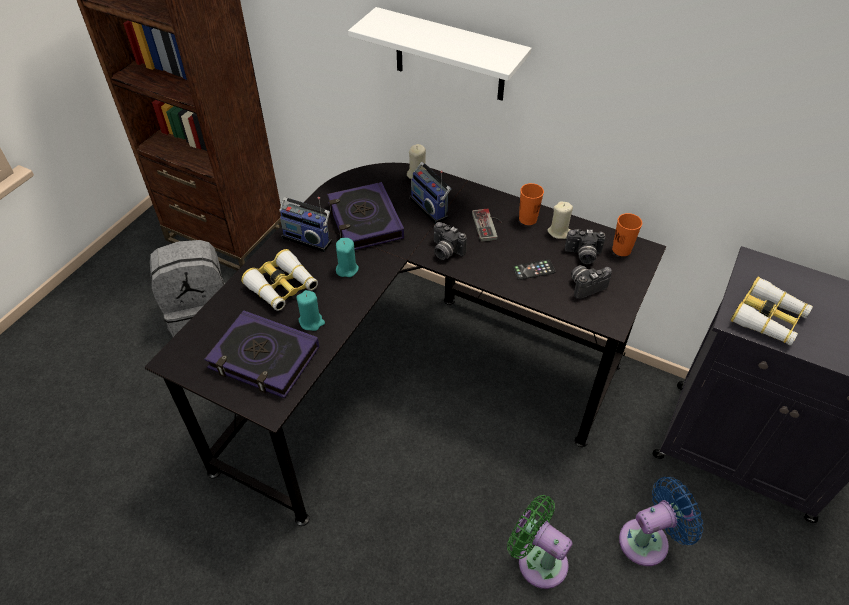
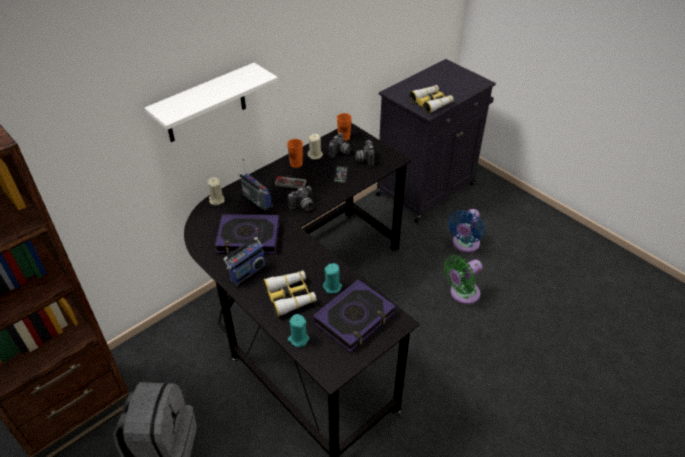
camera: 70 degrees left, 5 degrees down
turquoise candle [336,238,359,277] -> turquoise candle moved to [288,314,310,347]
radio [410,162,451,224] -> radio turned 120 degrees counterclockwise [238,159,273,212]
blue fan [619,477,703,566] -> blue fan turned 150 degrees counterclockwise [448,209,485,253]

